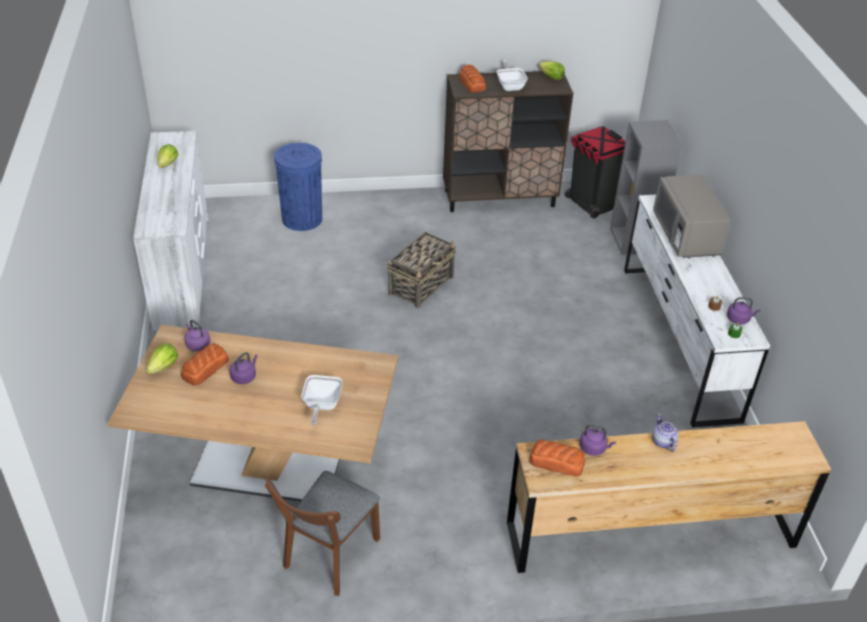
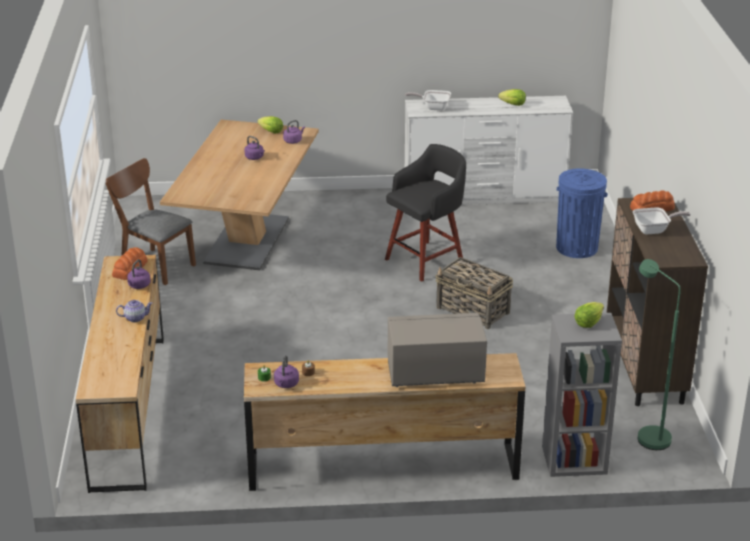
camera: 95 degrees right, 10 degrees down
bread [181,343,229,385] -> none
frying pan [301,375,343,425] -> frying pan moved to [405,90,451,111]
lettuce [538,61,565,80] -> lettuce moved to [574,302,604,328]
black trash can [565,126,625,218] -> green floor lamp [638,259,681,450]
white dresser [624,195,770,428] -> brown dresser [244,353,526,491]
none -> black stool [385,144,466,282]

